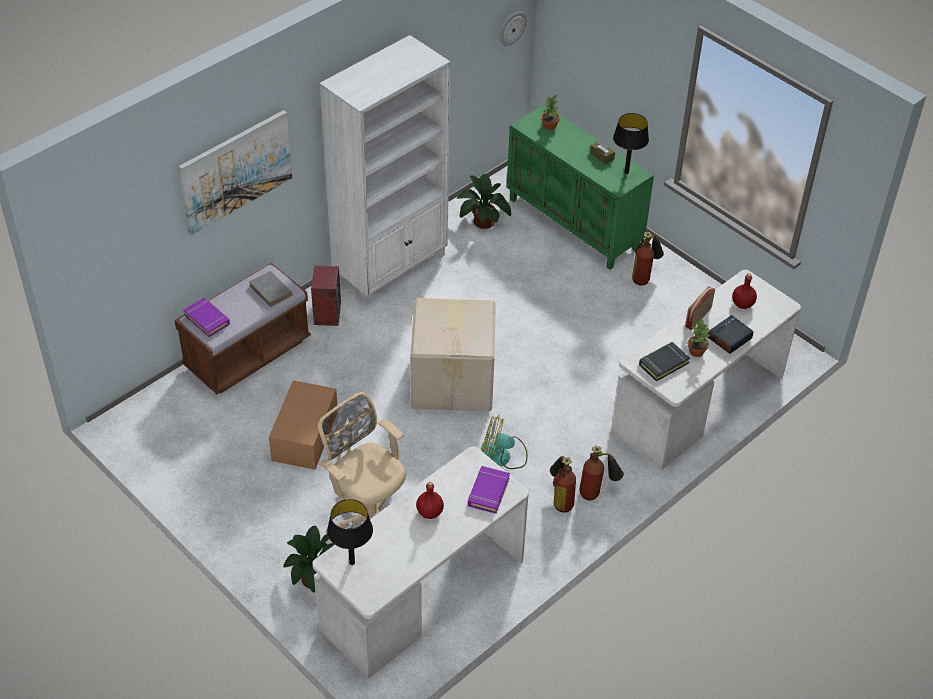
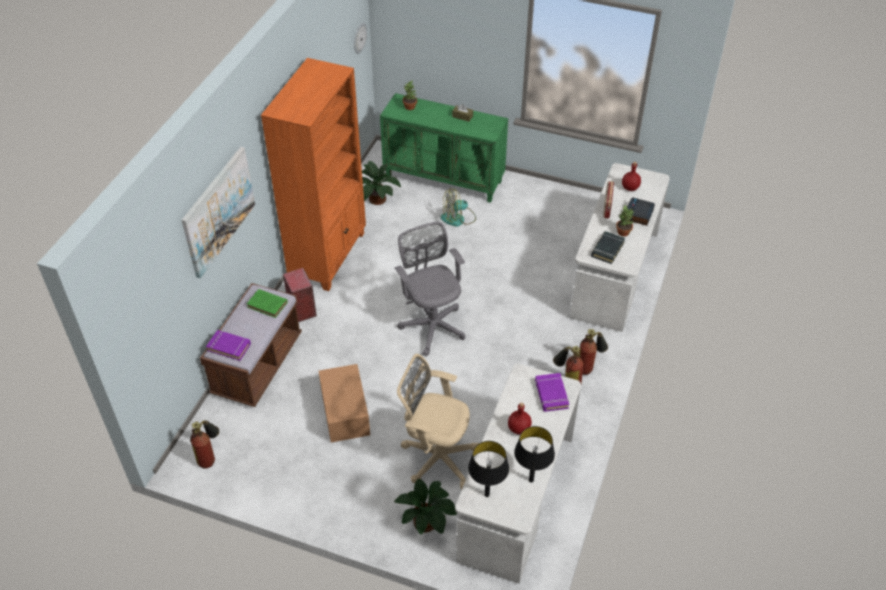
camera: 25 degrees left, 0 degrees up
grey book [249,271,292,307] -> green book [247,289,288,318]
white bookcase [320,35,450,304] -> orange bookcase [261,58,366,291]
cardboard box [411,298,496,411] -> grey office chair [395,222,465,356]
fan [481,415,528,469] -> fan moved to [441,188,476,226]
black table lamp [613,113,649,174] -> black table lamp moved to [514,426,555,483]
fire extinguisher [632,232,664,286] -> fire extinguisher moved to [190,420,219,468]

